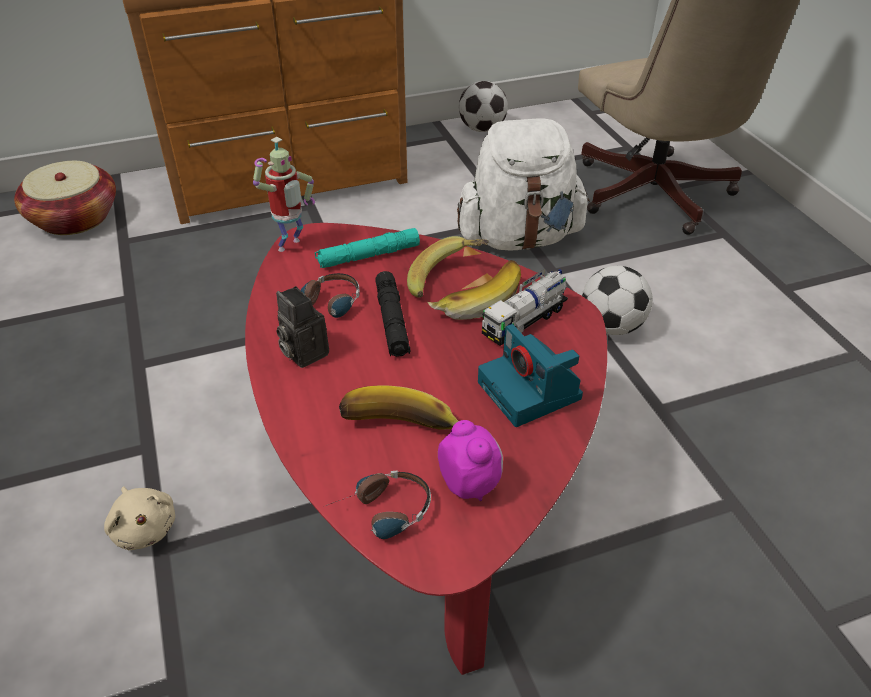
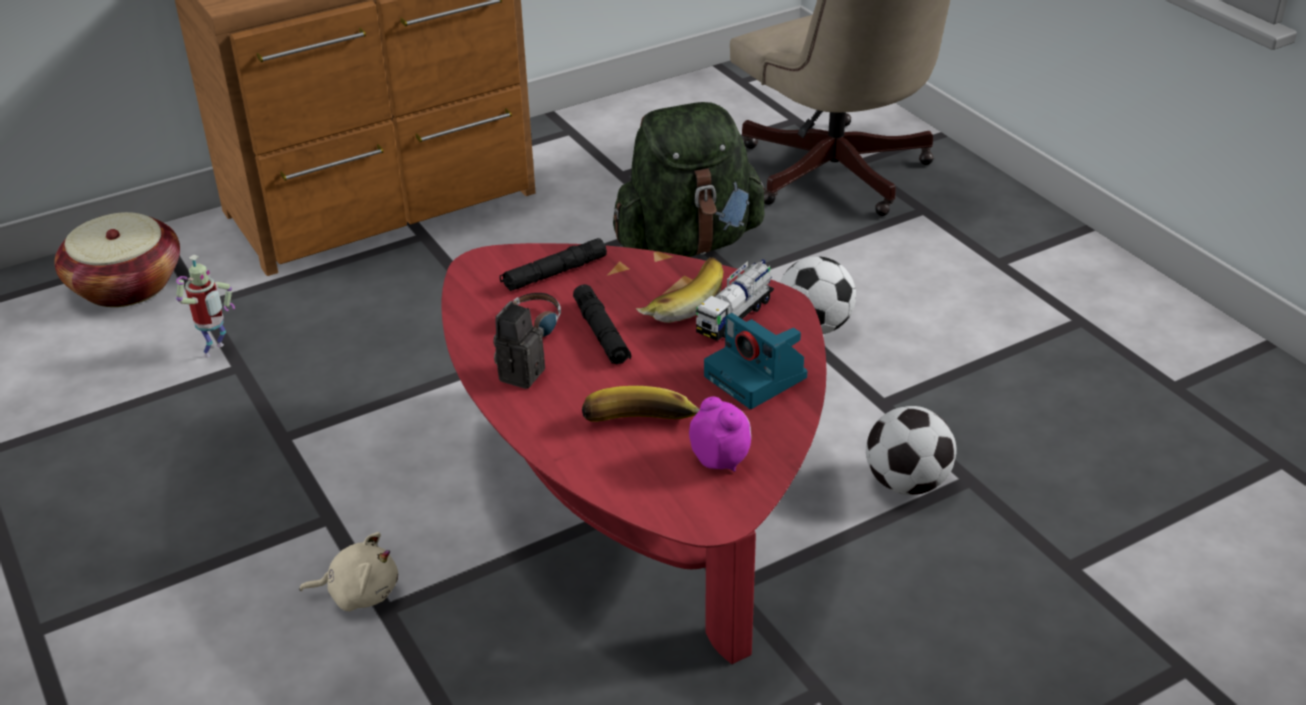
camera: 10 degrees left, 5 degrees down
beige plush toy [104,486,175,550] -> beige plush toy turned 45 degrees counterclockwise [299,532,398,611]
toy robot [253,137,315,252] -> toy robot moved to [176,255,235,358]
camera [276,286,329,368] -> camera turned 75 degrees clockwise [493,301,545,389]
turquoise flashlight [315,228,420,268] -> black flashlight [500,238,607,291]
headphones [326,470,431,539] -> none
banana [407,236,489,298] -> none
white backpack [457,118,590,250] -> green backpack [613,102,766,257]
football [459,81,508,132] -> football moved to [866,406,957,495]

